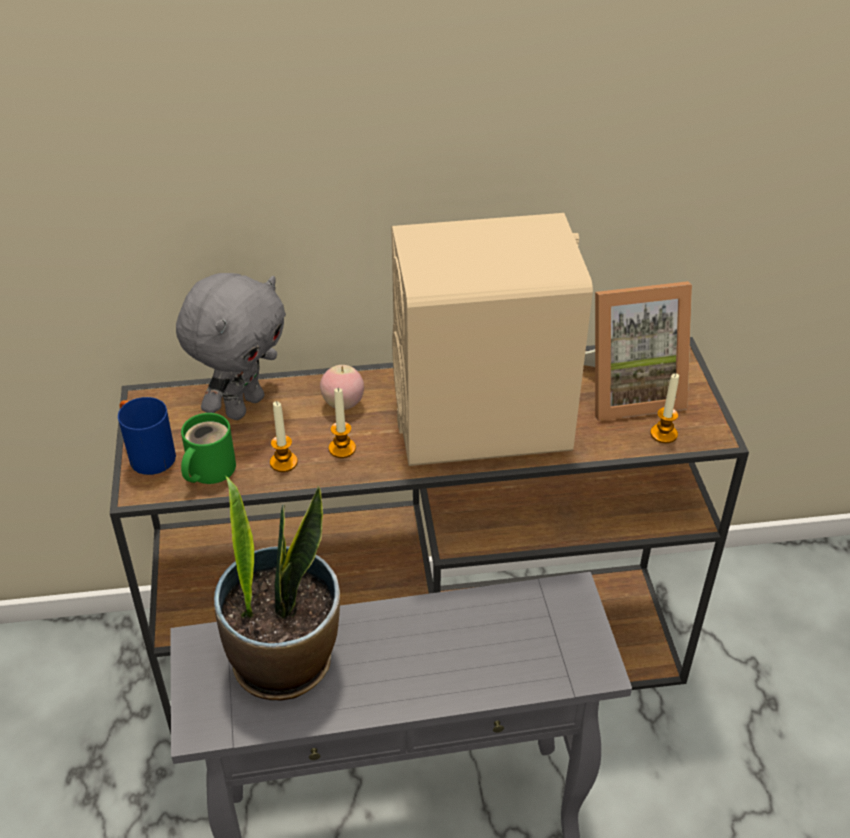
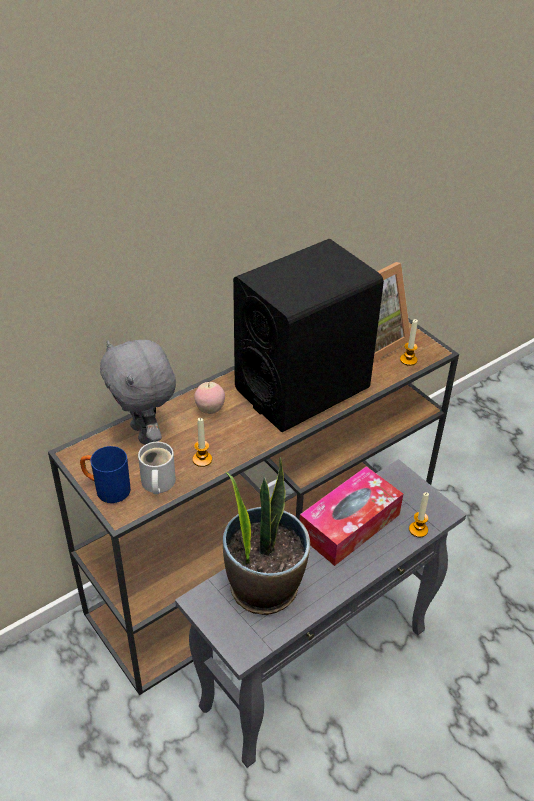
camera: 30 degrees left, 0 degrees up
grey plush toy [176,273,286,420] -> grey plush toy turned 150 degrees clockwise [100,340,176,444]
green mug [181,413,236,484] -> white mug [138,442,176,494]
candle [329,388,356,458] -> candle moved to [409,492,429,537]
beige speaker [391,213,593,466] -> black speaker [233,239,384,432]
none -> tissue box [300,466,403,566]

